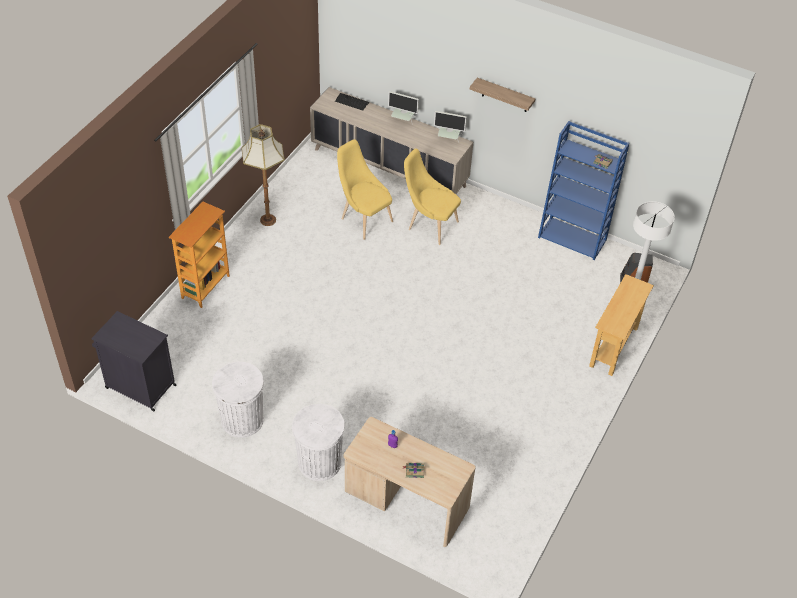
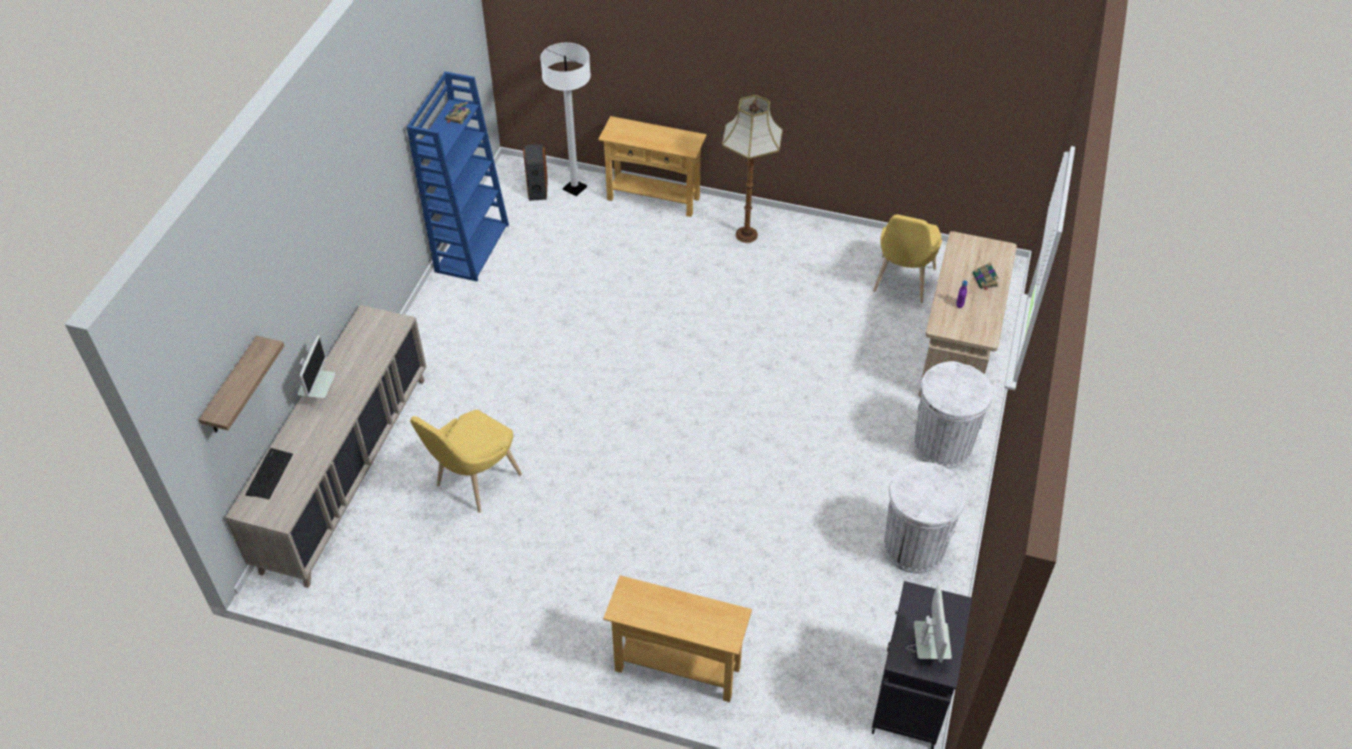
camera: 100 degrees left, 0 degrees up
bookcase [168,202,230,308] -> beige console table [603,575,752,702]
floor lamp [241,124,285,226] -> floor lamp moved to [722,95,783,243]
yellow chair [404,148,461,245] -> yellow chair moved to [873,214,942,303]
monitor [434,111,467,142] -> monitor moved to [906,585,952,662]
shelf [470,78,535,112] -> shelf moved to [198,336,285,433]

